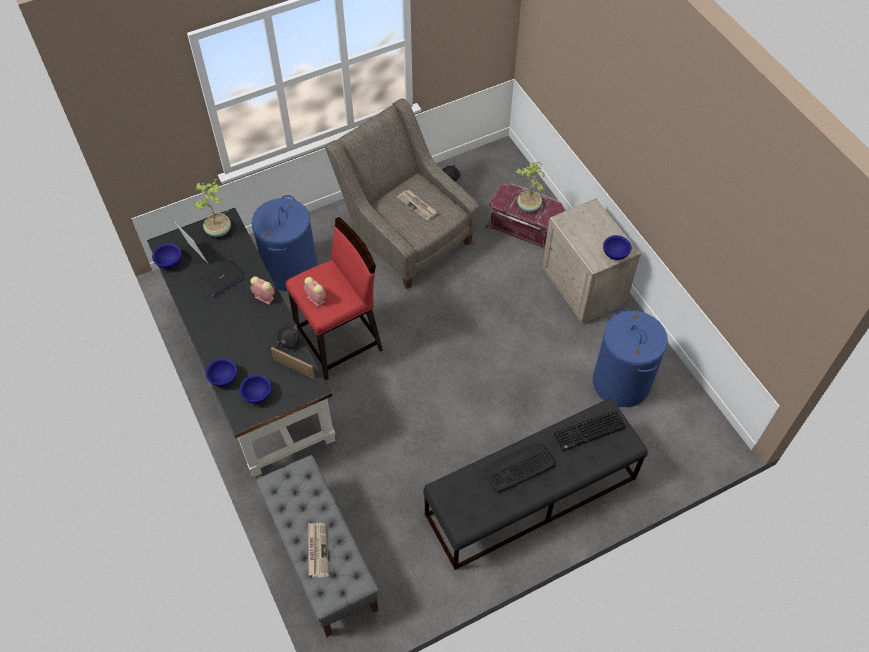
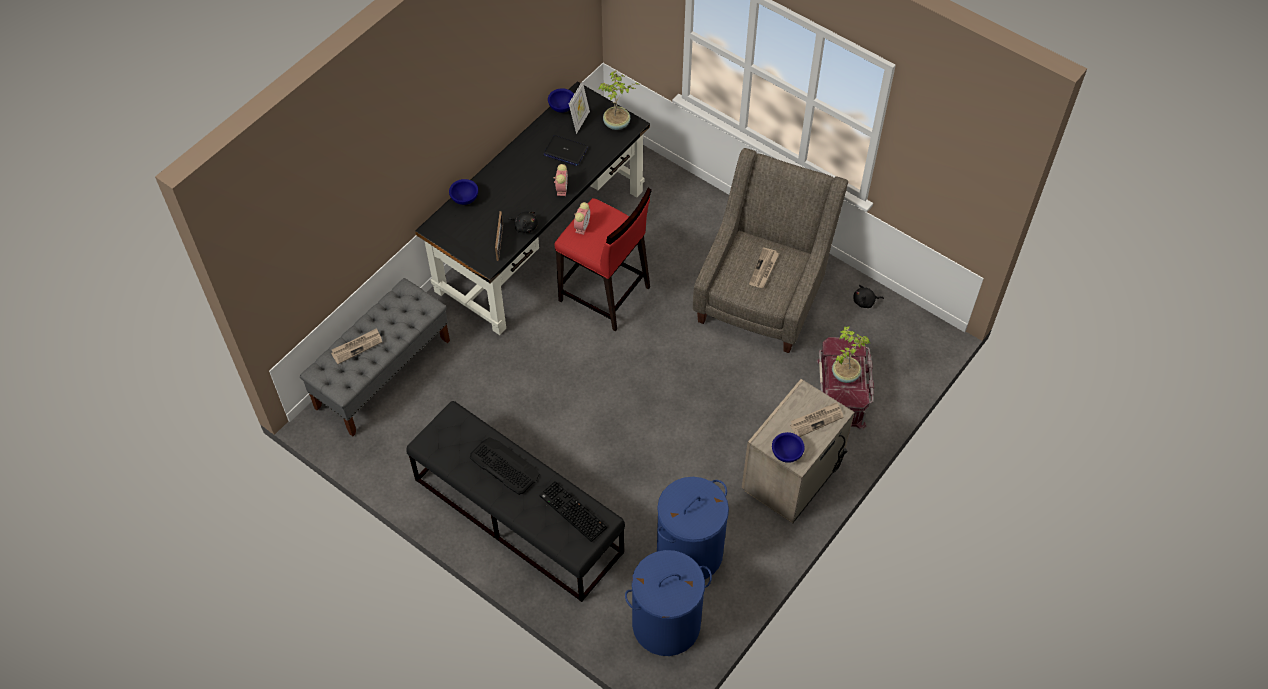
camera: 65 degrees right, 0 degrees up
blue bowl [239,374,271,404] -> none
blue laundry basket [252,195,318,291] -> blue laundry basket moved to [625,550,712,656]
none -> newspaper [790,402,843,437]

